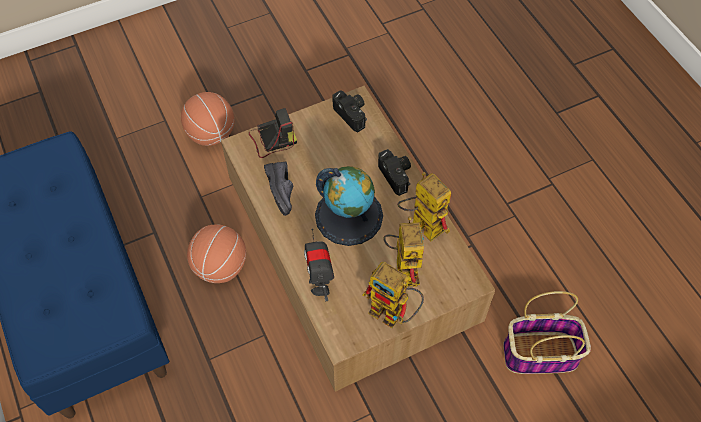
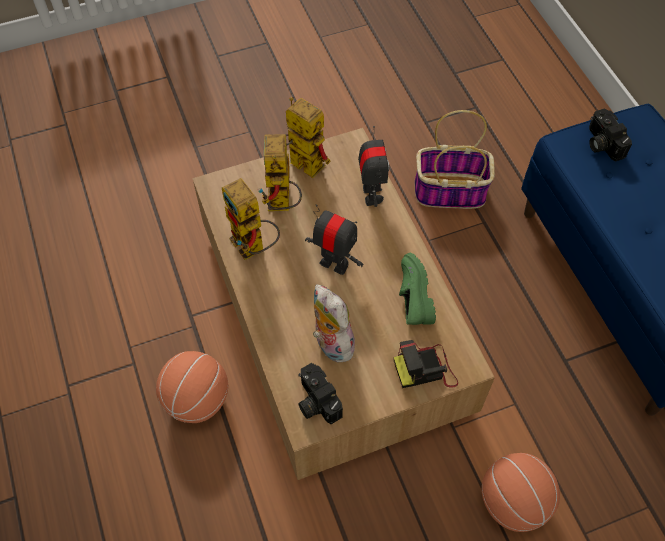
camera: 175 degrees left, 0 degrees up
basketball [187,224,246,283] -> basketball moved to [156,351,228,423]
black shoe [264,162,293,216] -> green shoe [399,253,436,325]
globe [315,166,383,246] -> toy robot [305,204,363,275]
camera [378,149,411,196] -> camera moved to [589,108,632,162]
basket [503,291,591,374] -> basket moved to [414,110,495,209]
none -> plush toy [313,284,355,363]

